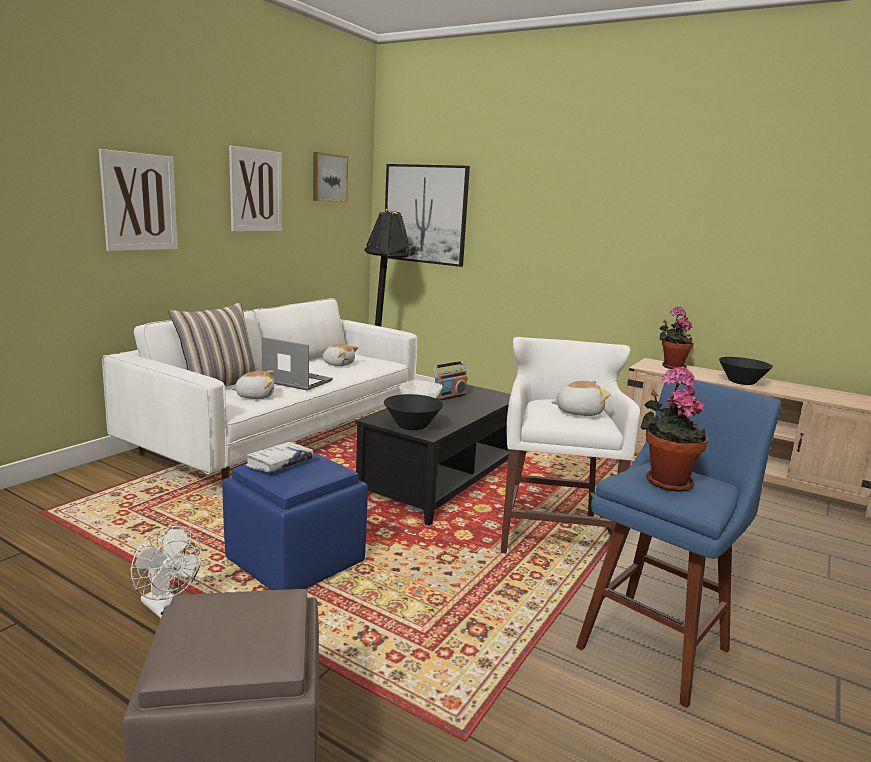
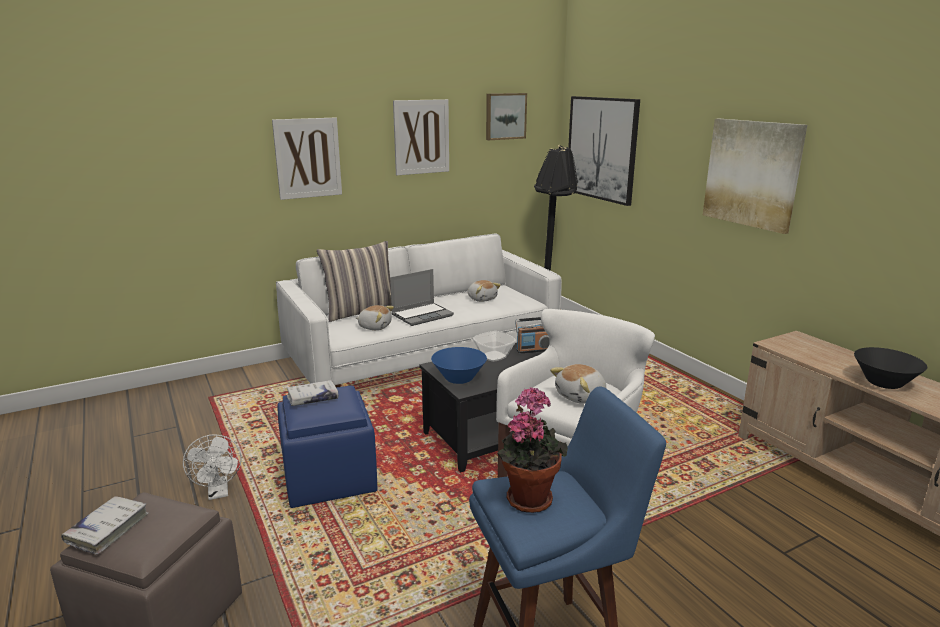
camera: 30 degrees right, 5 degrees up
laptop [261,337,333,390] -> laptop turned 90 degrees clockwise [390,269,454,326]
black bowl [384,394,443,430] -> blue bowl [431,347,487,384]
plush toy [551,381,611,416] -> plush toy turned 120 degrees clockwise [550,364,606,404]
potted plant [659,307,694,369] -> none
none -> white book [61,496,149,555]
none -> picture [703,119,807,234]

